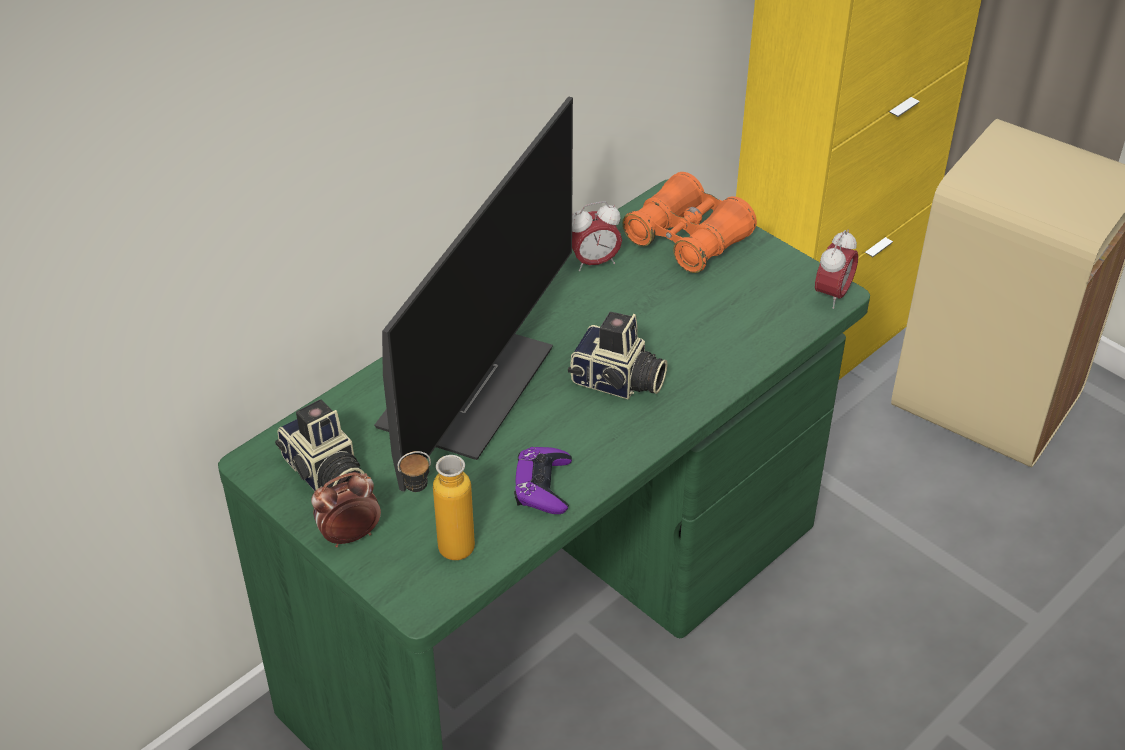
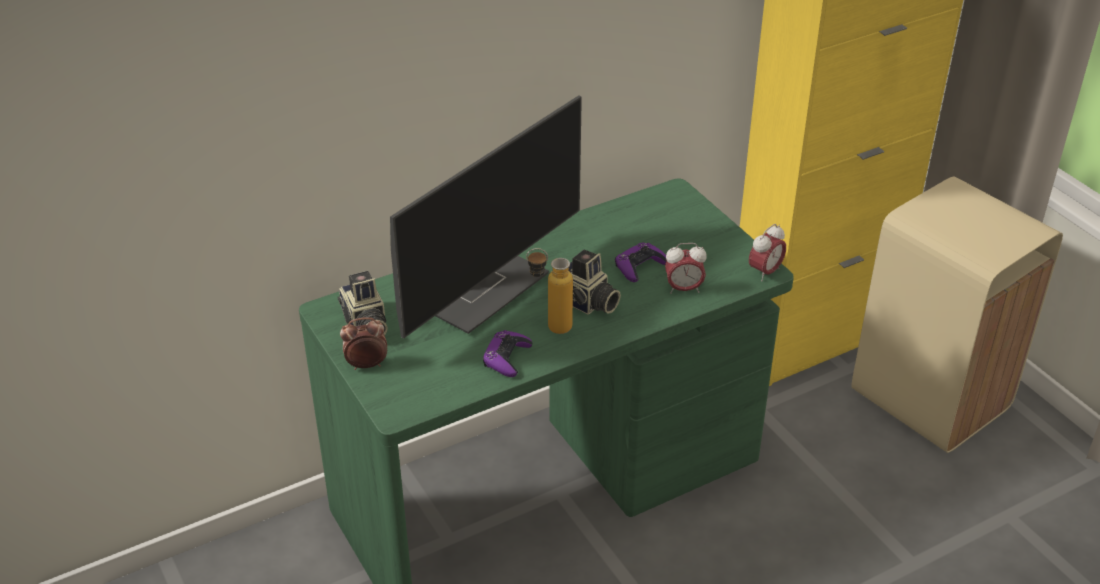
camera: 15 degrees right, 5 degrees down
bottle [398,451,475,560] -> bottle moved to [526,248,573,334]
alarm clock [572,201,622,271] -> alarm clock moved to [665,243,707,294]
orange binoculars [623,172,757,273] -> none
none -> purple game controller [615,243,667,282]

